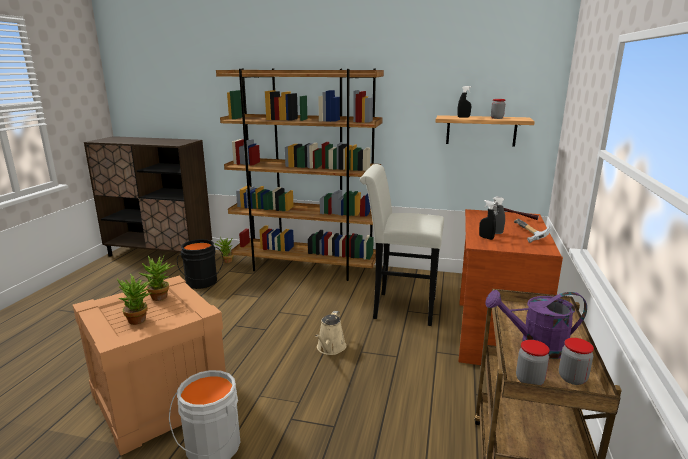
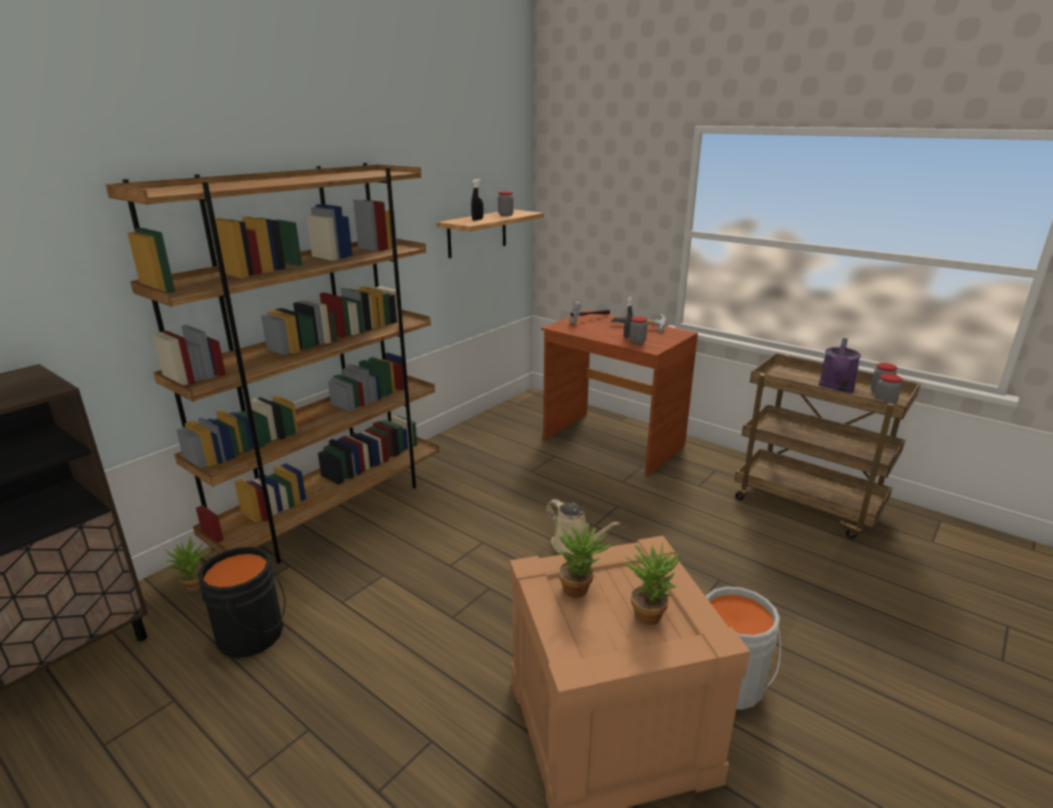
camera: 65 degrees left, 5 degrees up
white stool [360,164,444,326] -> none
black spray bottle [479,200,496,240] -> jar [629,316,647,344]

